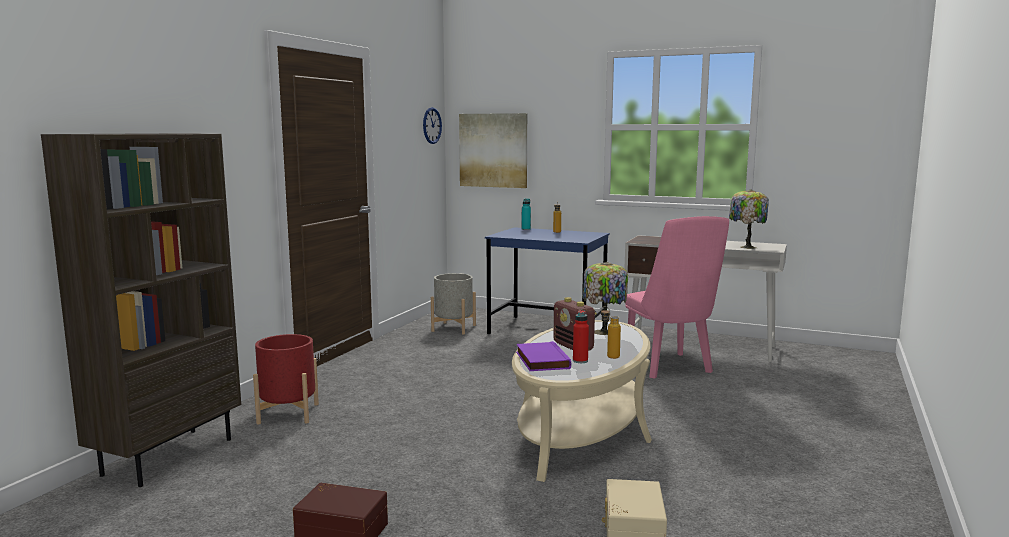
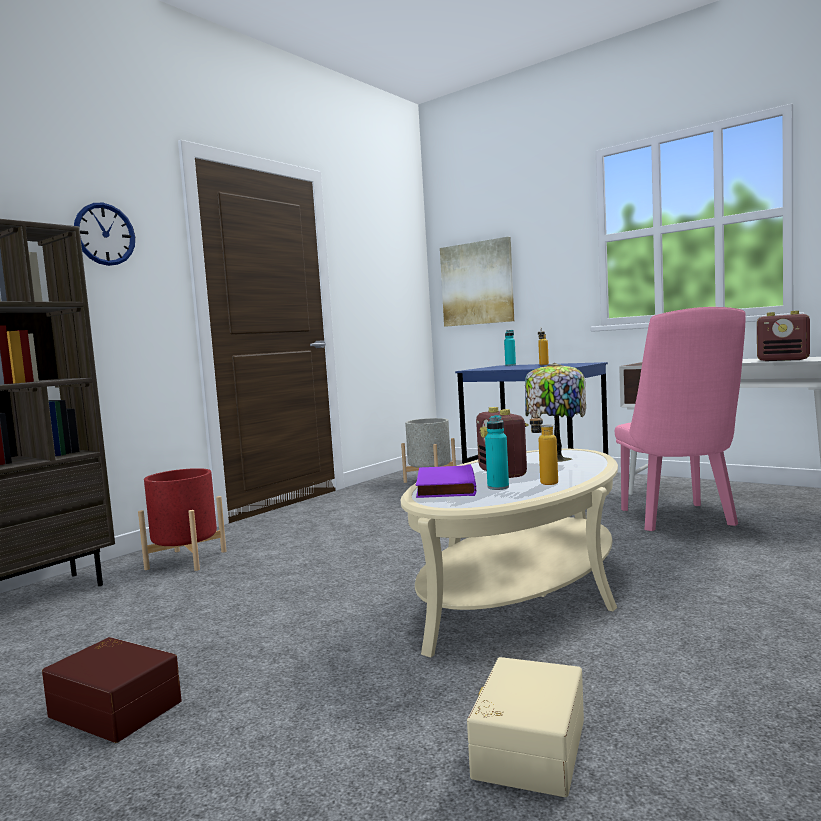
camera: 15 degrees right, 5 degrees down
wall clock [423,107,442,144] -> wall clock moved to [74,203,135,266]
red bottle [573,310,589,363] -> turquoise bottle [485,415,509,490]
table lamp [729,190,769,249] -> radio [757,311,810,361]

